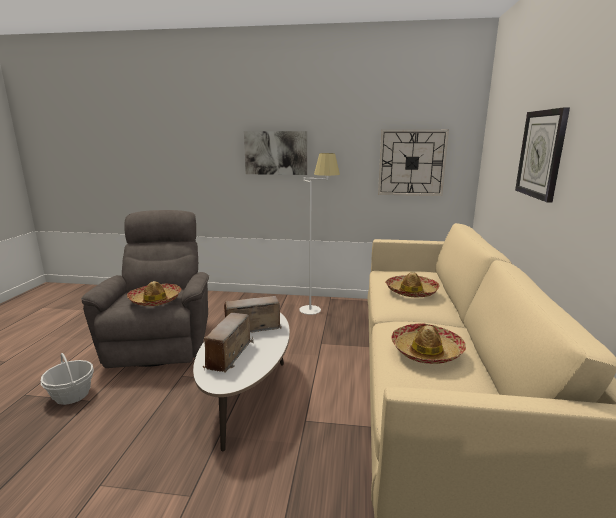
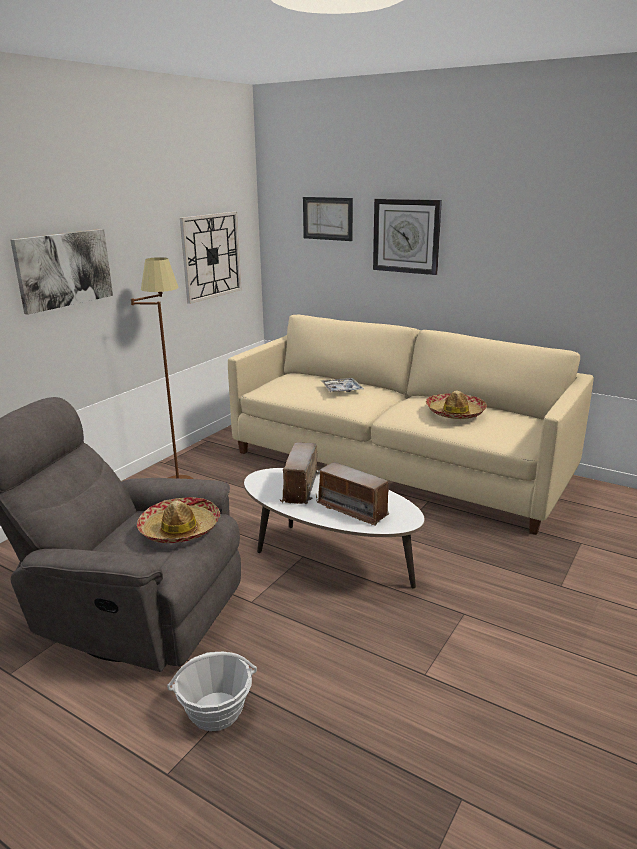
camera: 65 degrees left, 5 degrees up
white floor lamp [299,153,340,315] -> brown floor lamp [131,257,193,479]
hat [385,272,440,297] -> tray [321,378,364,392]
none -> picture [303,197,353,241]

